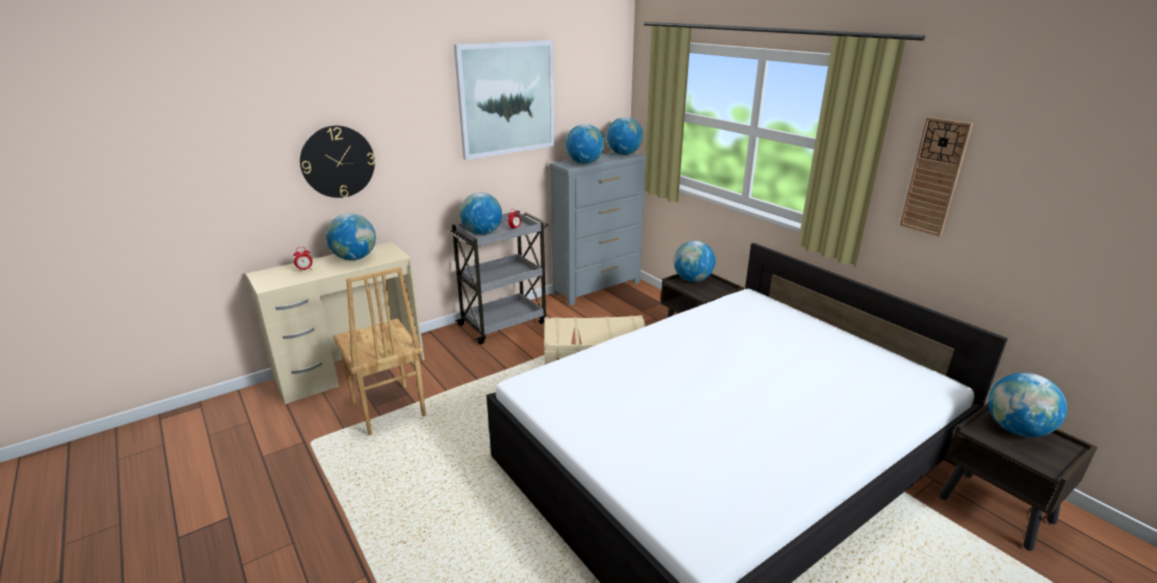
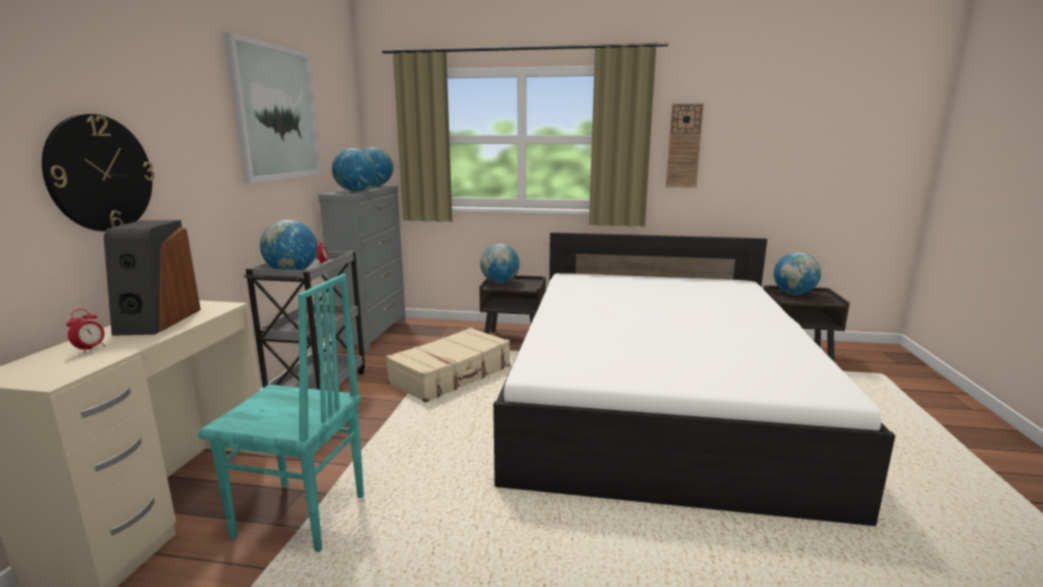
camera: 45 degrees left, 10 degrees down
globe [326,214,376,260] -> speaker [104,220,201,336]
brown chair [333,267,426,436] -> turquoise chair [198,274,364,552]

